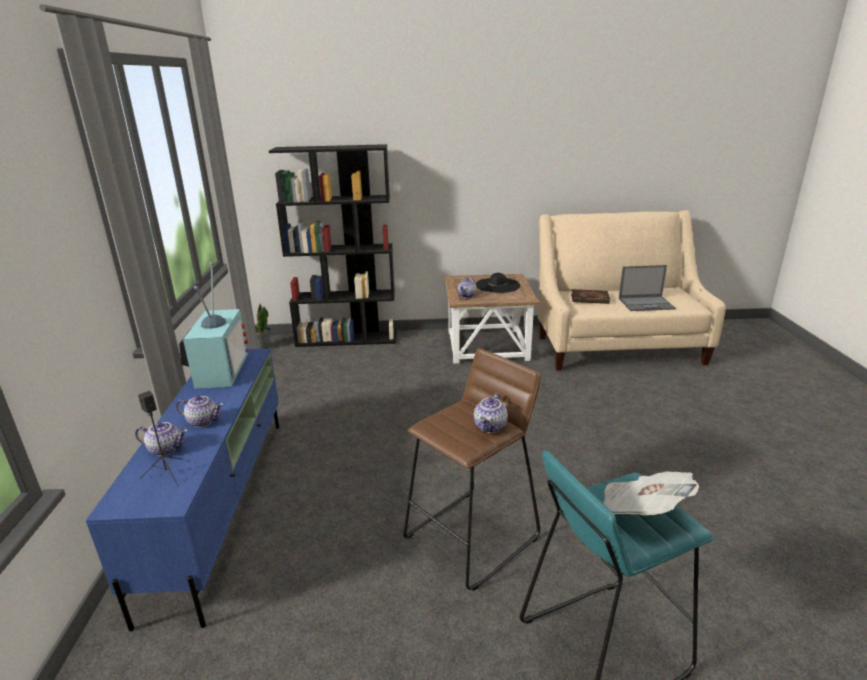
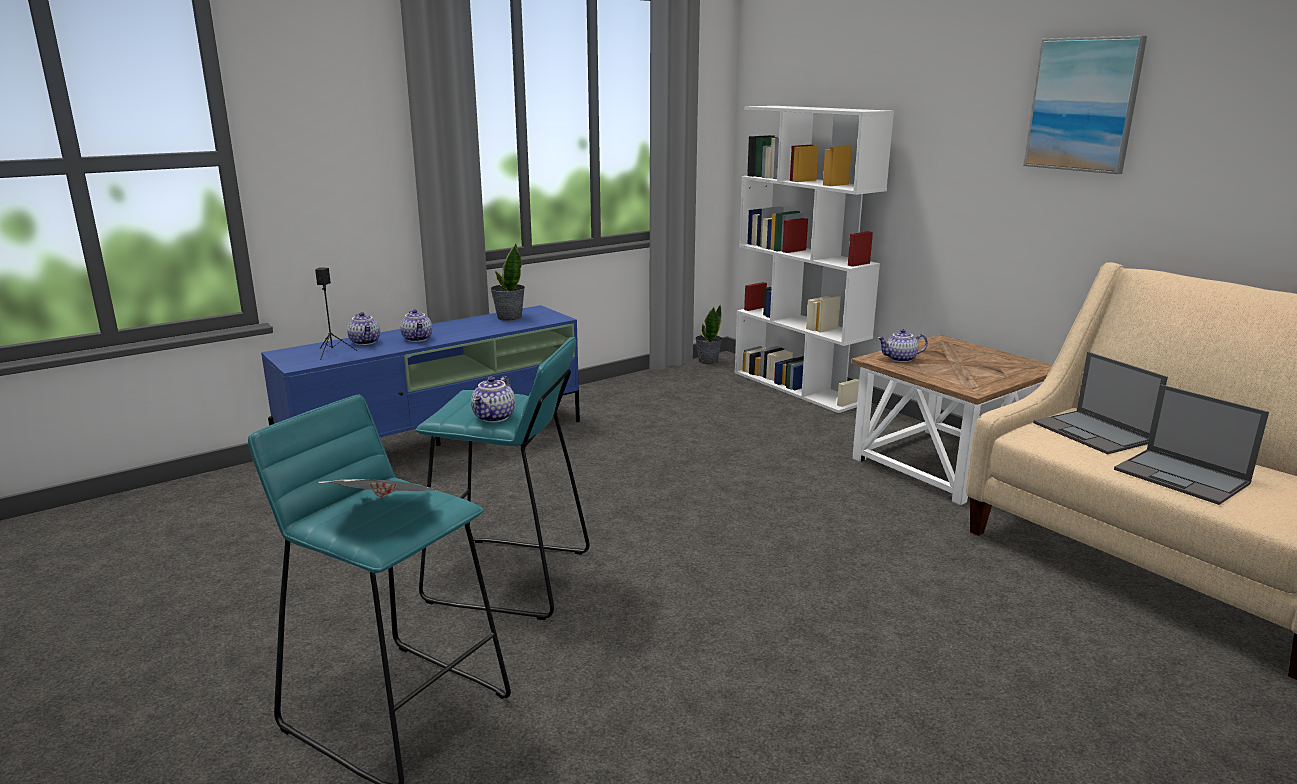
camera: 55 degrees right, 5 degrees down
television [179,262,248,389] -> potted plant [490,244,525,321]
black bookcase [269,144,397,347] -> white bookcase [735,106,894,413]
brown stool [403,348,541,591] -> turquoise stool [416,337,590,620]
teapot [474,393,508,433] -> teapot turned 60 degrees counterclockwise [471,376,515,423]
black hat [476,273,520,293] -> none
book [571,289,610,304] -> laptop [1033,352,1168,454]
none -> picture [1023,36,1147,174]

